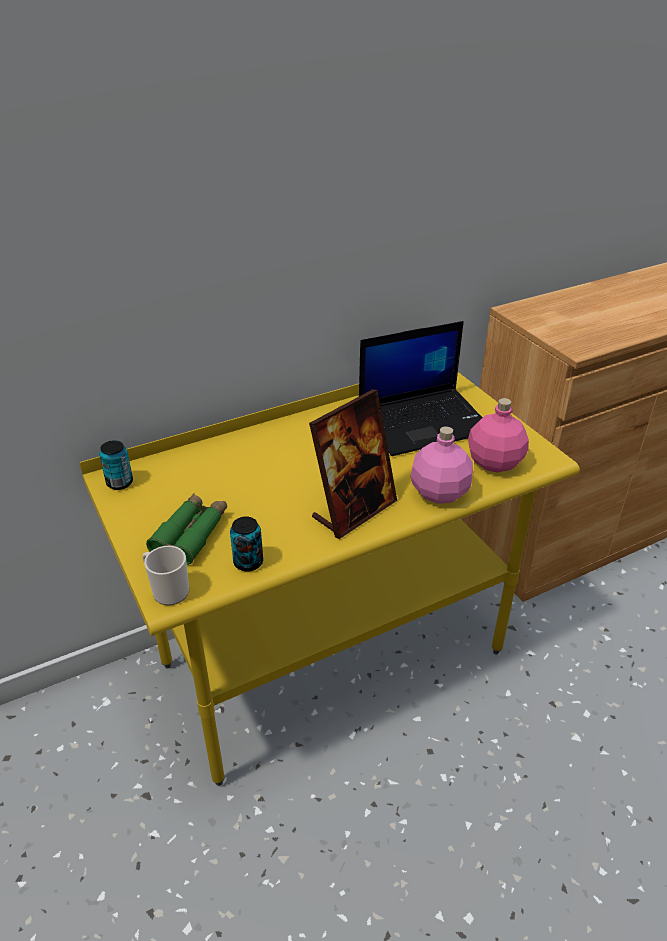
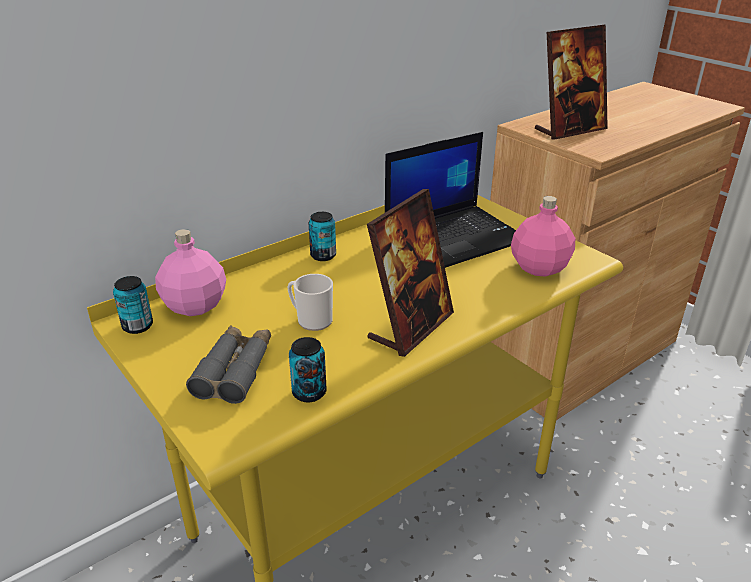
camera: 10 degrees left, 5 degrees down
mug [143,546,189,606] -> mug moved to [287,274,333,331]
green binoculars [146,494,227,565] -> grey binoculars [186,325,271,404]
pink bottle [410,426,473,504] -> pink bottle moved to [155,229,226,316]
none -> can [308,212,336,261]
none -> picture frame [535,24,608,140]

